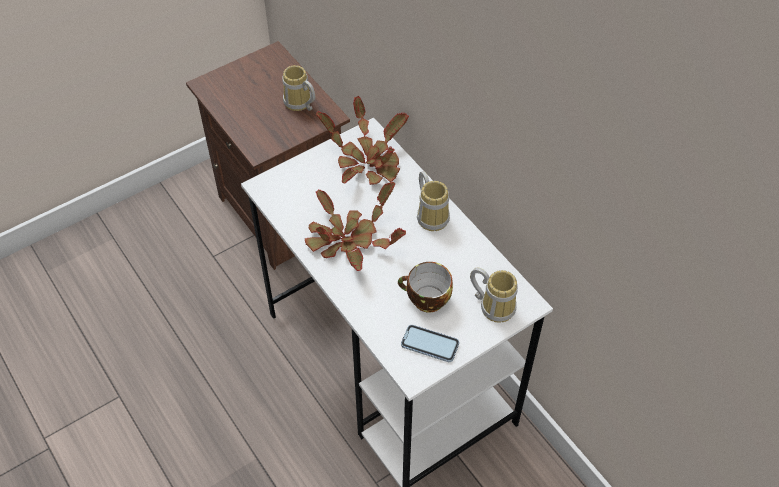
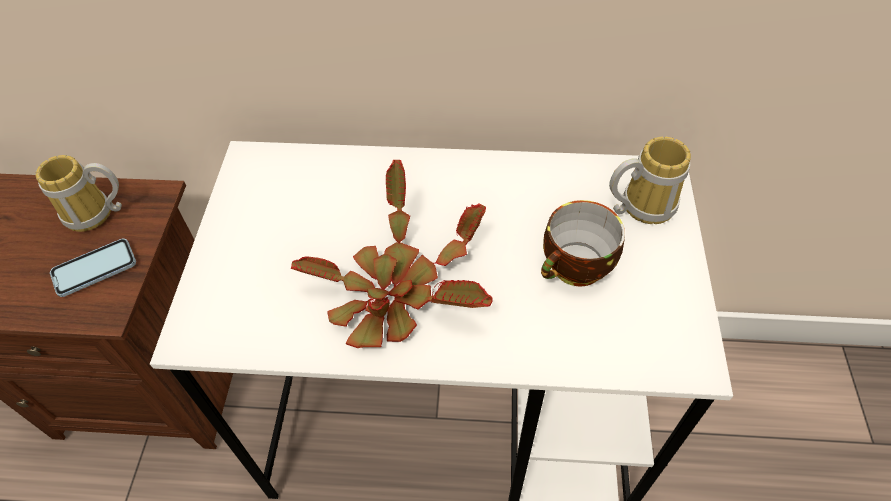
camera: 50 degrees left, 0 degrees up
potted plant [316,96,409,185] -> none
phone [401,325,459,362] -> phone moved to [50,239,136,297]
mug [417,171,450,231] -> none

